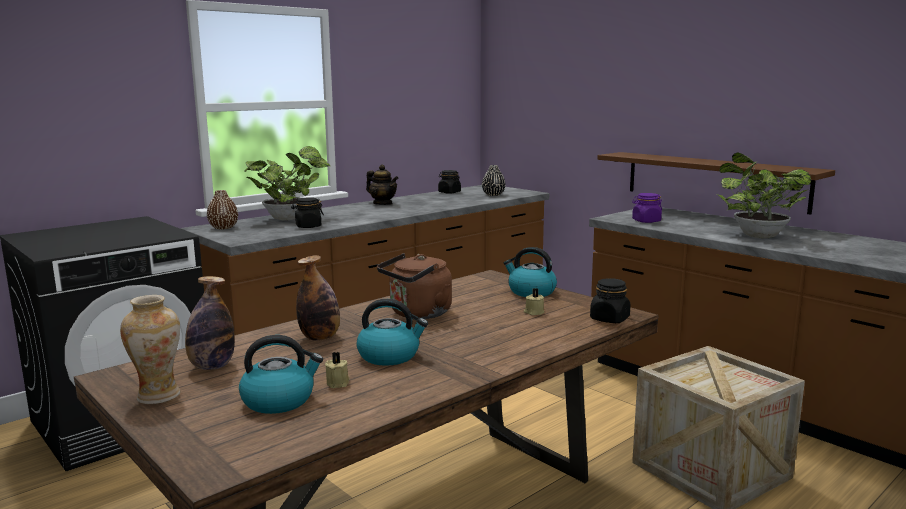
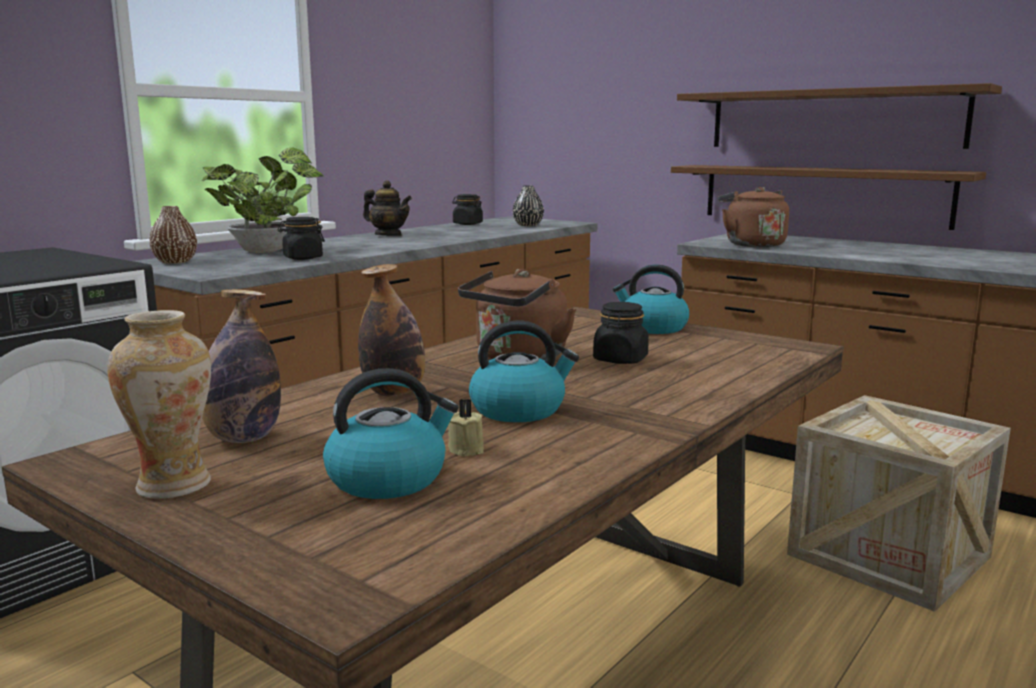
camera: 10 degrees left, 0 degrees up
beige candle [524,288,544,315] -> none
black jar [590,278,630,323] -> black jar moved to [593,302,649,364]
purple jar [632,193,662,223] -> brown kettle [718,187,789,247]
potted plant [717,152,811,238] -> none
none -> brown shelf [677,83,1002,149]

